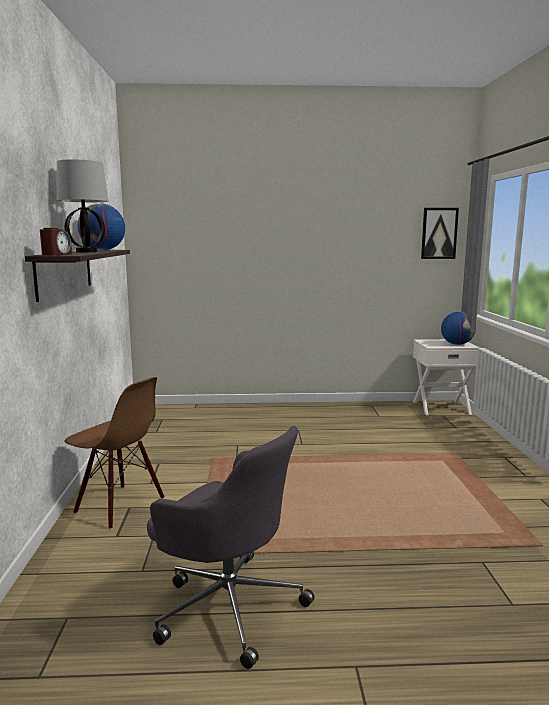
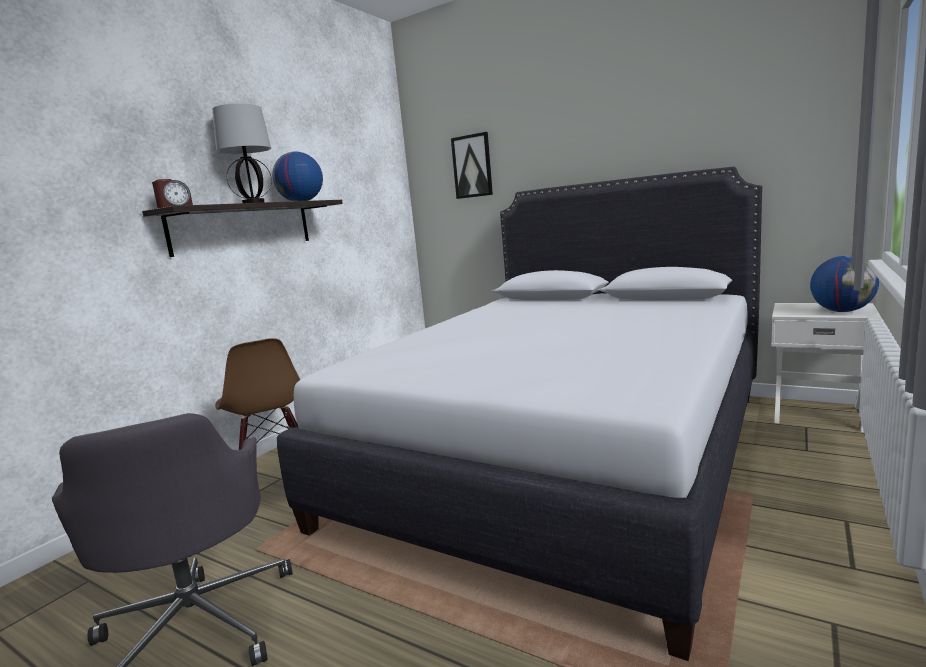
camera: 35 degrees right, 0 degrees up
picture [421,208,459,259] -> picture moved to [451,132,493,199]
none -> white bed [277,167,762,661]

